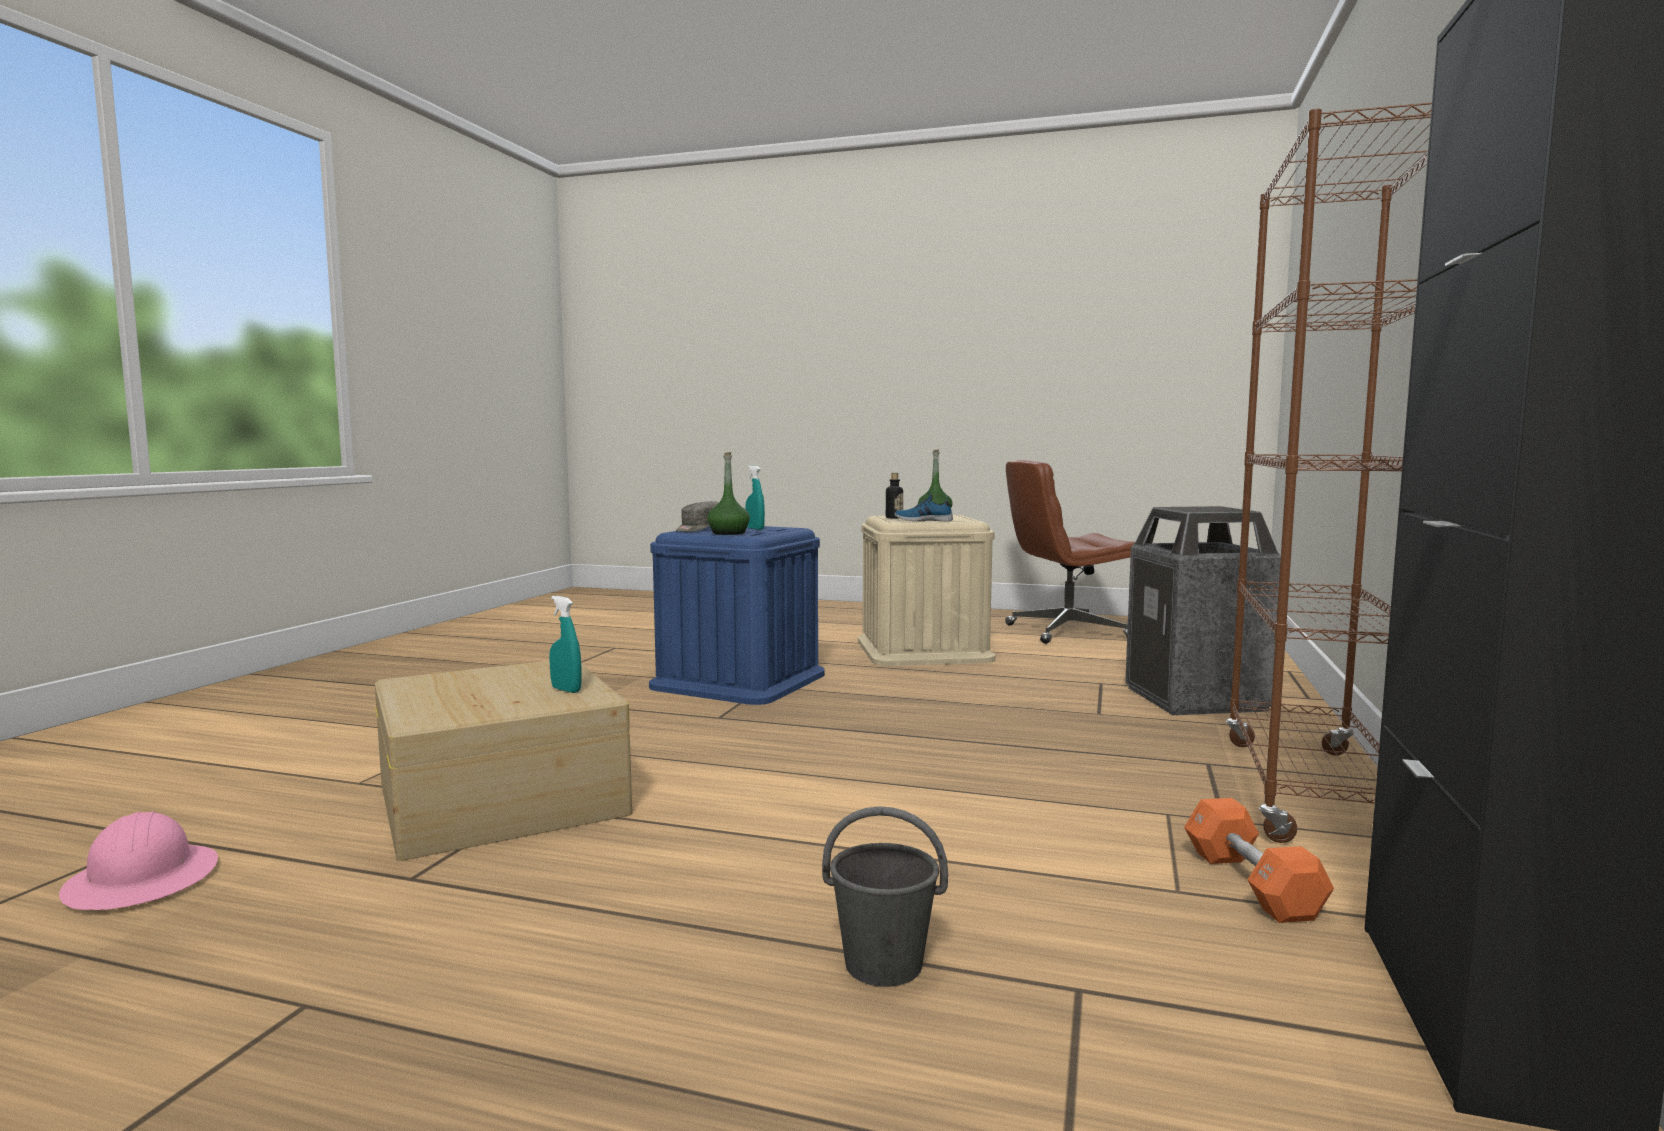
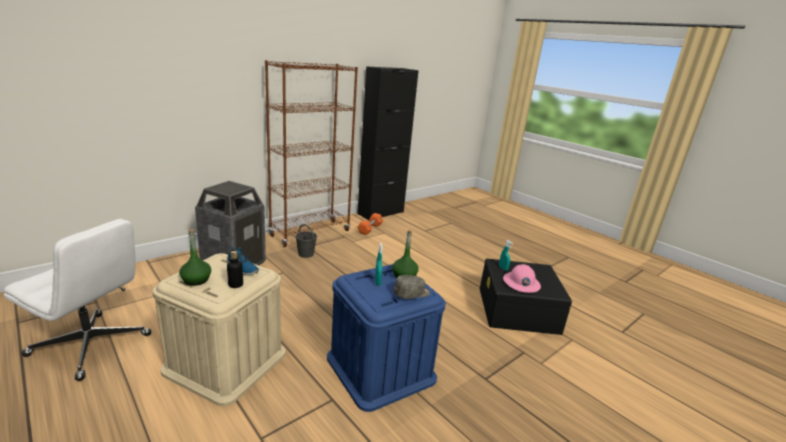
camera: 150 degrees left, 15 degrees up
pink hard hat [59,812,218,910] -> pink hard hat moved to [503,264,541,293]
beige storage box [375,661,632,861] -> black storage box [480,259,572,335]
grey bucket [822,806,948,987] -> grey bucket moved to [295,224,317,258]
brown office chair [1005,460,1135,644] -> white office chair [4,219,151,381]

